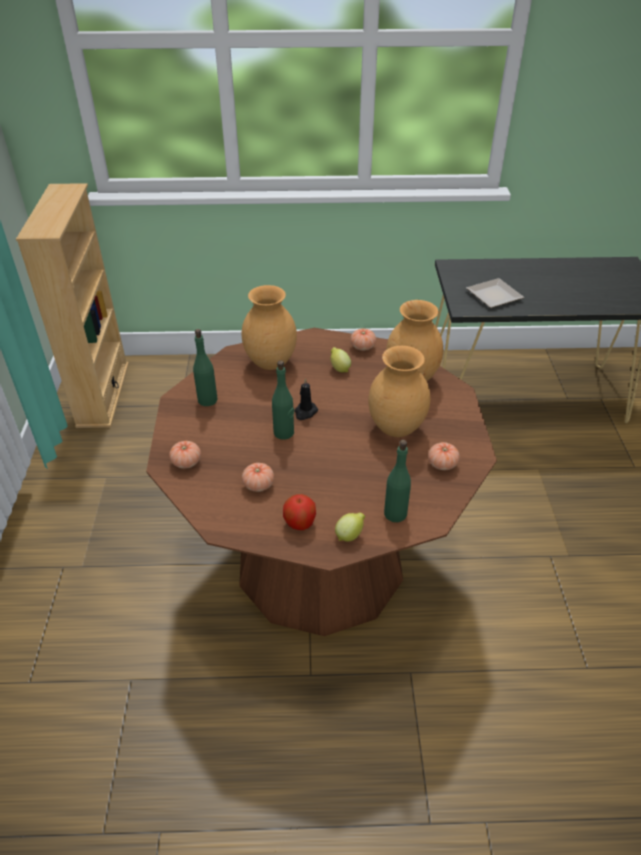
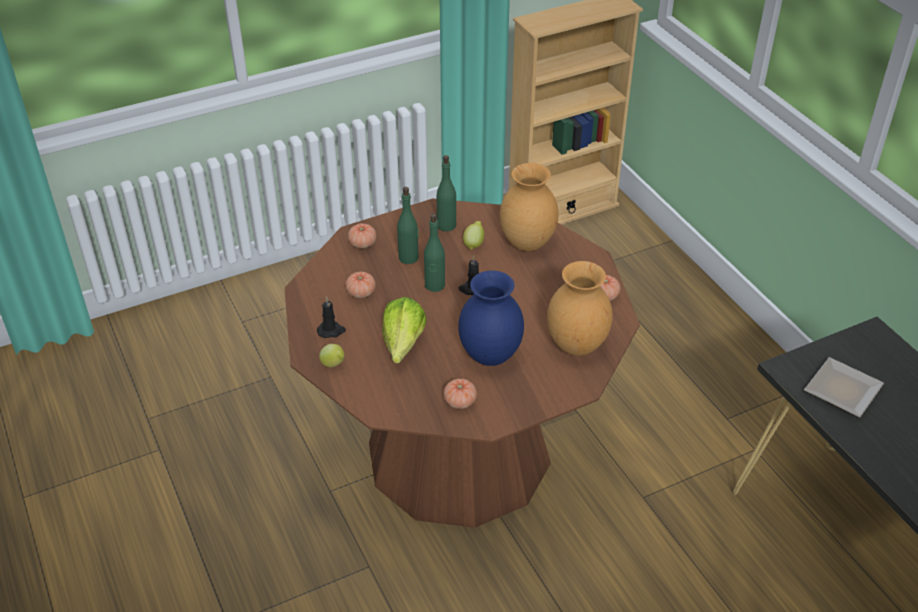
camera: 65 degrees right, 0 degrees up
apple [283,494,316,530] -> black candle [317,297,346,338]
lemon [331,347,351,372] -> lemon moved to [463,221,484,250]
brown vase [368,346,430,437] -> blue vase [458,270,524,366]
green bottle [384,440,411,522] -> green bottle moved to [397,187,419,264]
none -> lettuce [382,297,427,363]

